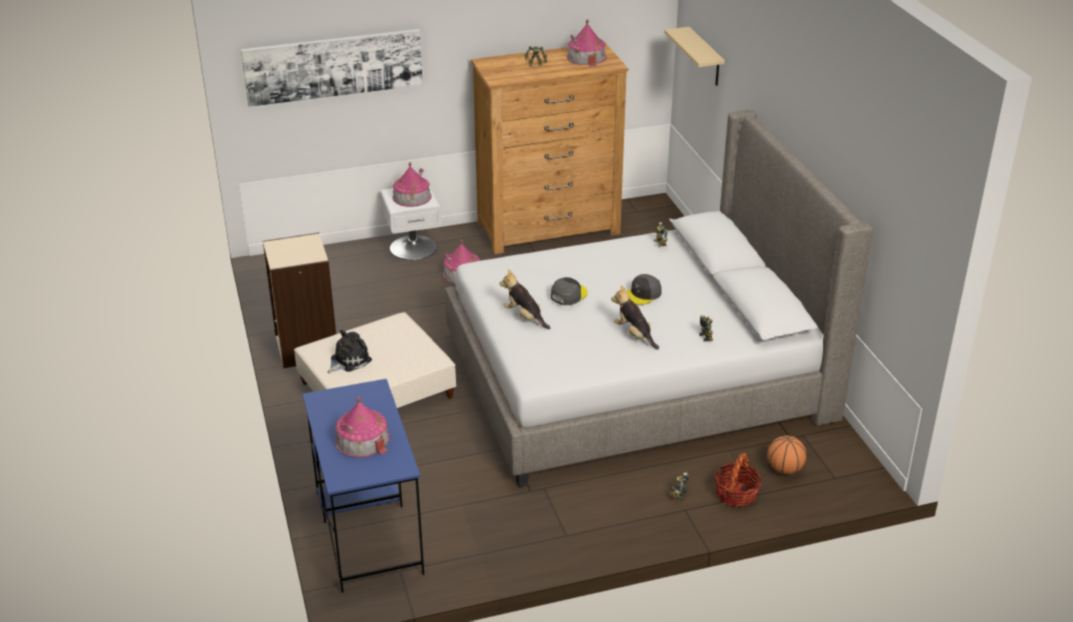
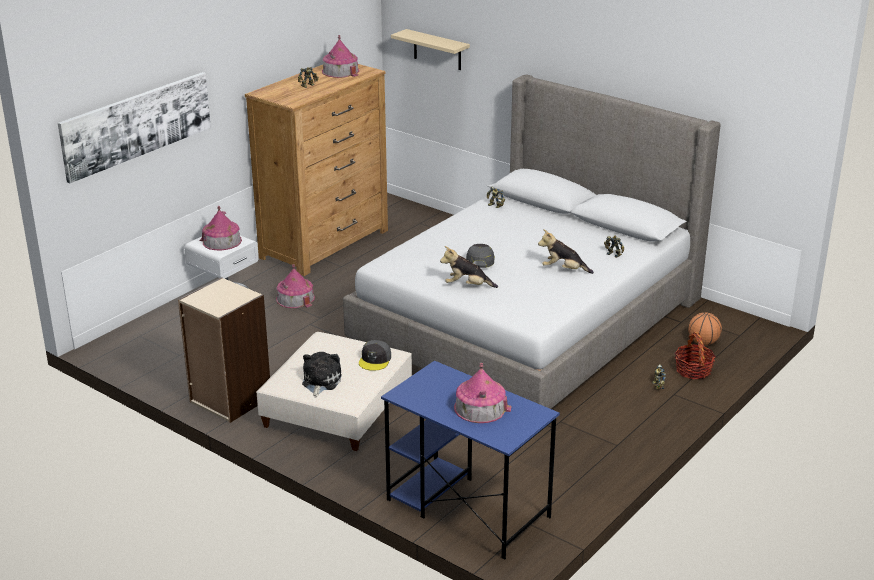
camera: 35 degrees left, 5 degrees down
grey cap [627,274,662,305] -> grey cap moved to [359,340,391,371]

